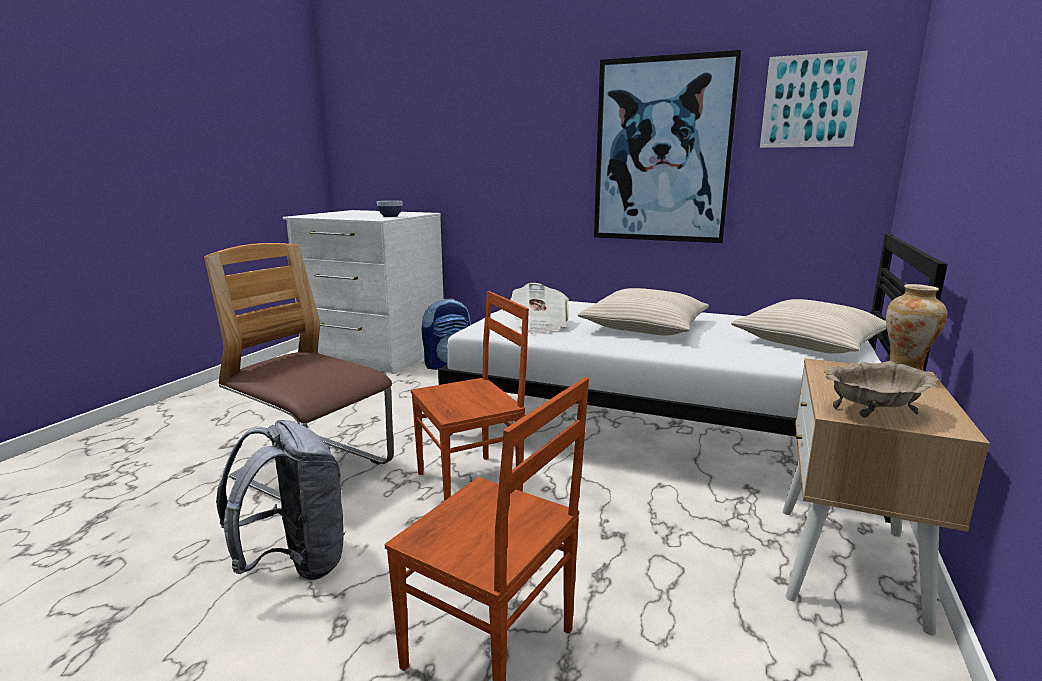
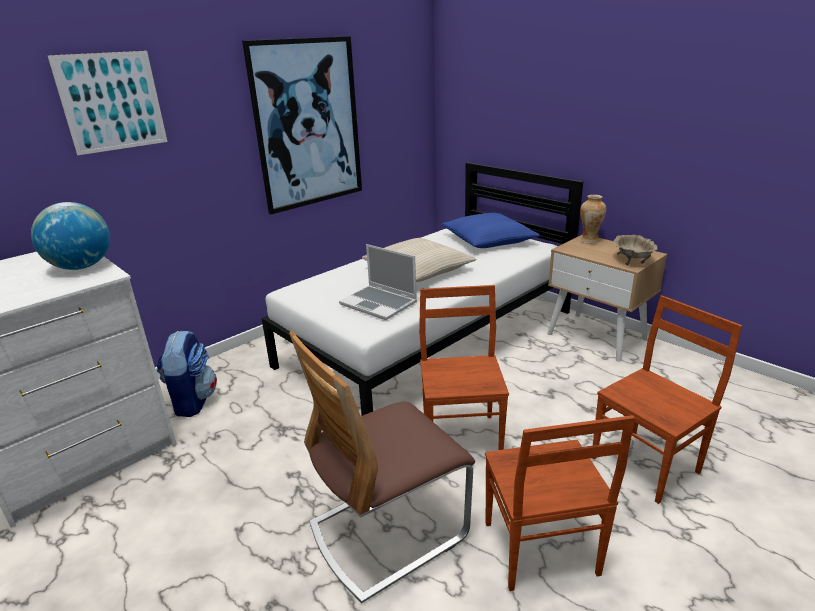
camera: 65 degrees left, 10 degrees up
grey backpack [216,420,346,580] -> brown chair [485,415,635,591]
bowl [377,201,402,217] -> globe [31,202,110,270]
newspaper [510,283,569,334] -> laptop [339,244,417,320]
beige pillow [731,299,887,354] -> blue pillow [442,213,540,248]
picture [760,51,868,148] -> picture moved to [47,51,168,155]

